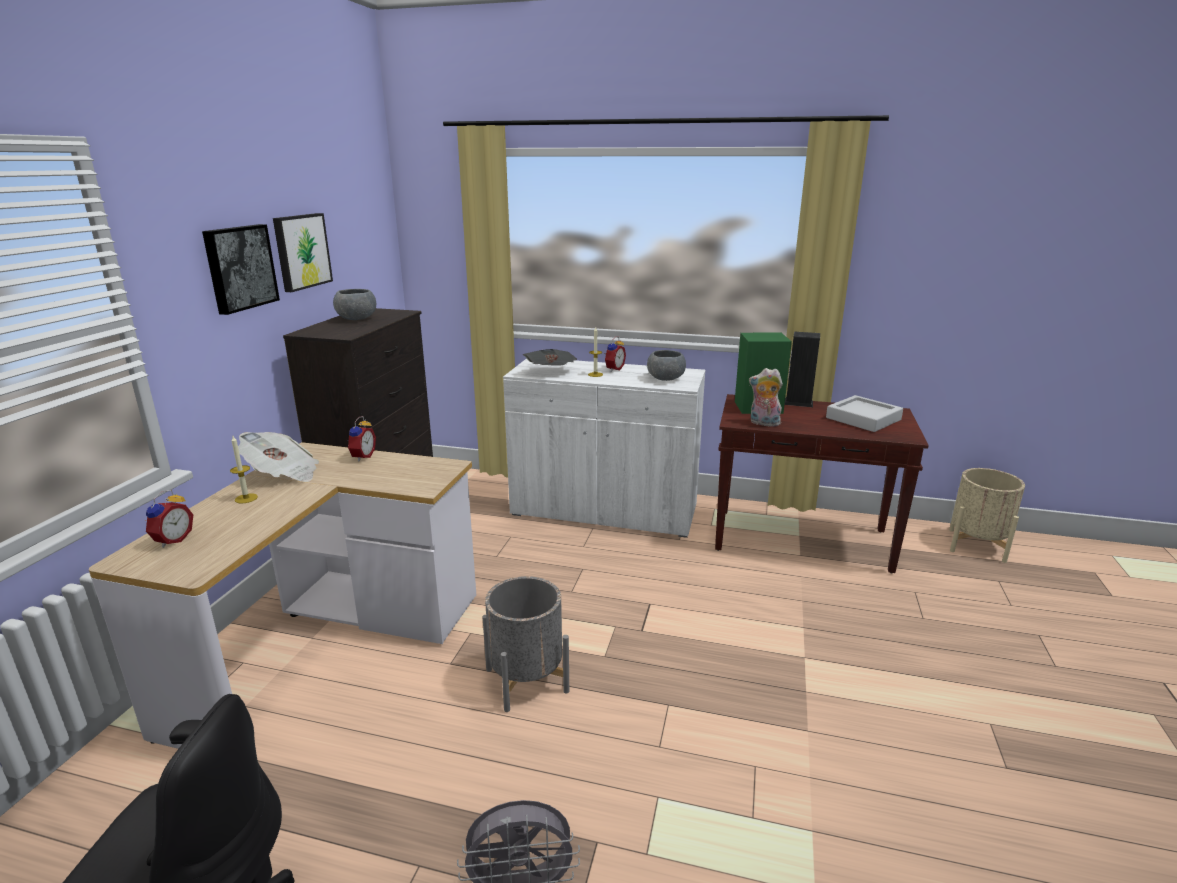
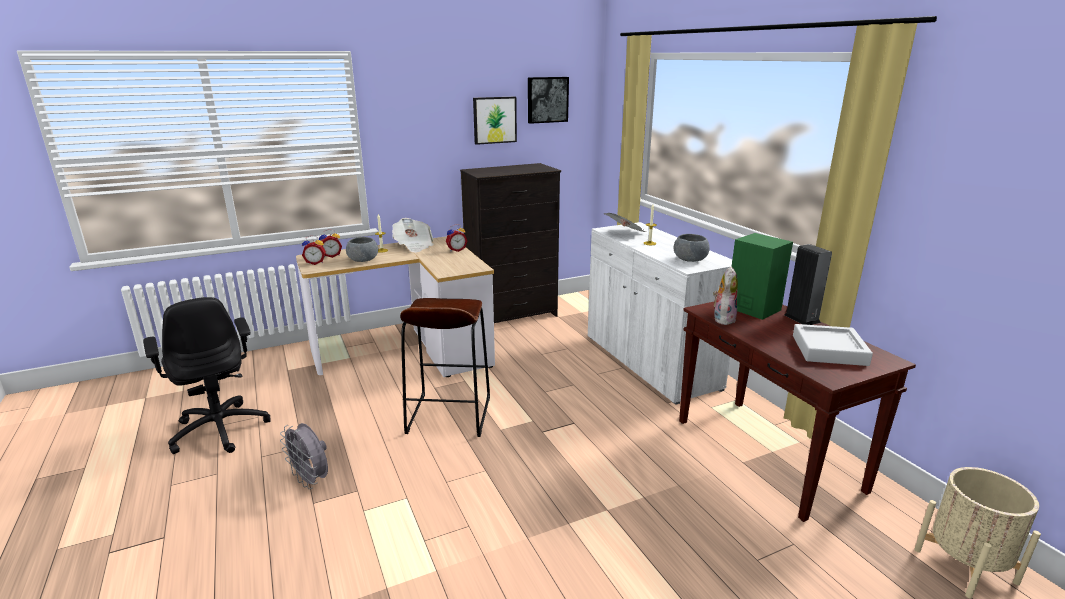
camera: 50 degrees right, 0 degrees up
picture [202,224,280,315] -> picture moved to [528,77,569,124]
grey bowl [333,289,376,320] -> grey bowl moved to [346,237,378,262]
grey planter [483,576,569,712] -> brown stool [400,298,490,437]
alarm clock [604,336,626,372] -> alarm clock moved to [302,236,326,265]
plush toy [749,368,783,427] -> plush toy turned 45 degrees clockwise [713,266,738,325]

